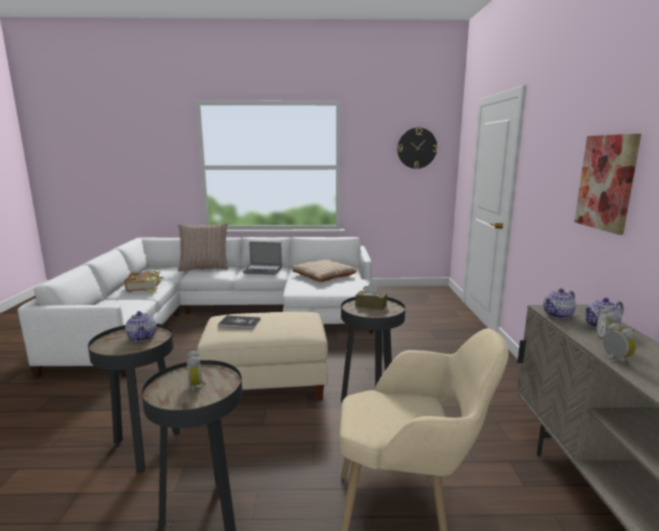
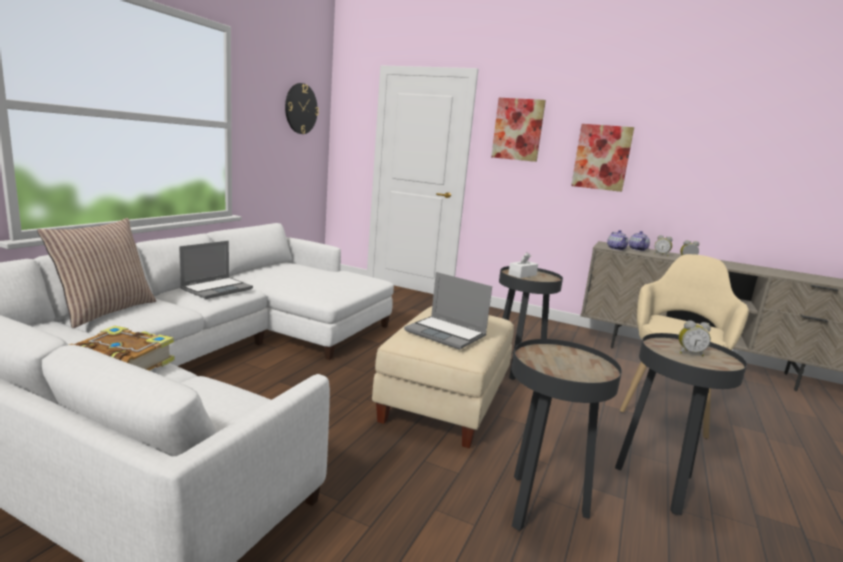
camera: 65 degrees left, 0 degrees up
teapot [125,311,157,342] -> none
book [218,316,261,329] -> laptop [404,272,492,350]
beige pillow [292,259,356,282] -> none
brown tissue box [356,283,387,310] -> white tissue box [508,252,538,278]
none -> picture [491,98,546,162]

